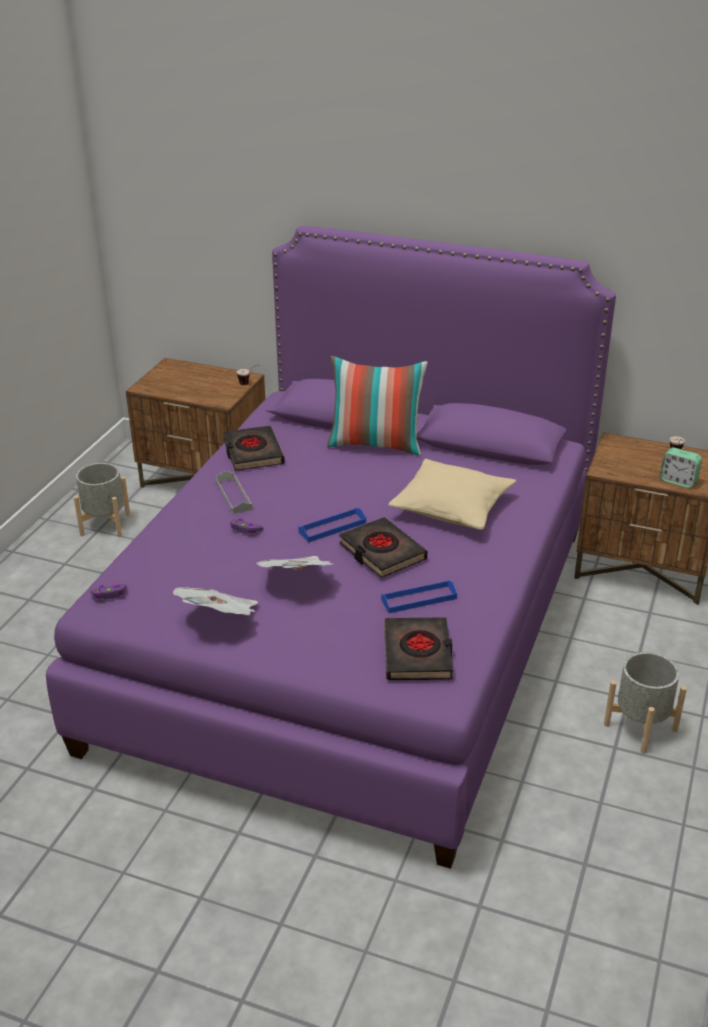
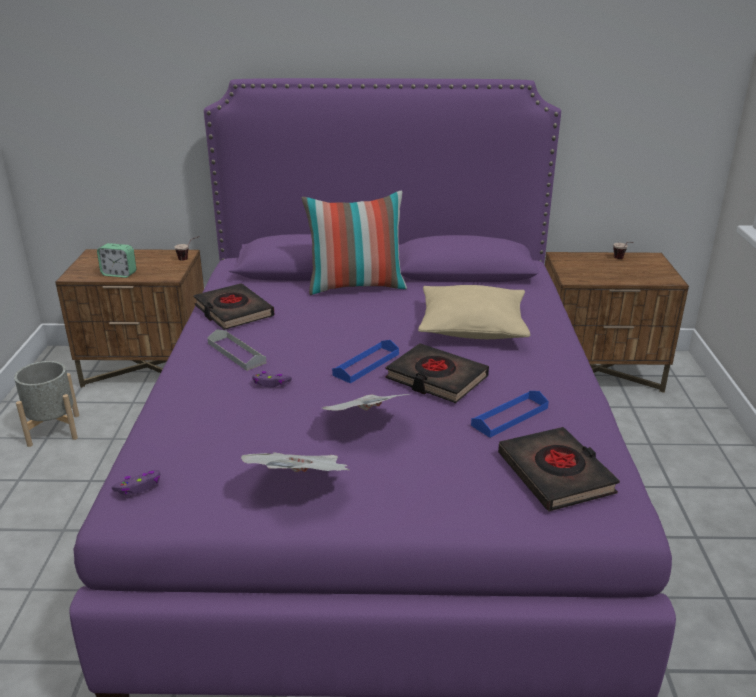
camera: 20 degrees left, 5 degrees down
grey planter [604,652,687,754] -> none
alarm clock [660,448,702,488] -> alarm clock moved to [97,243,136,278]

